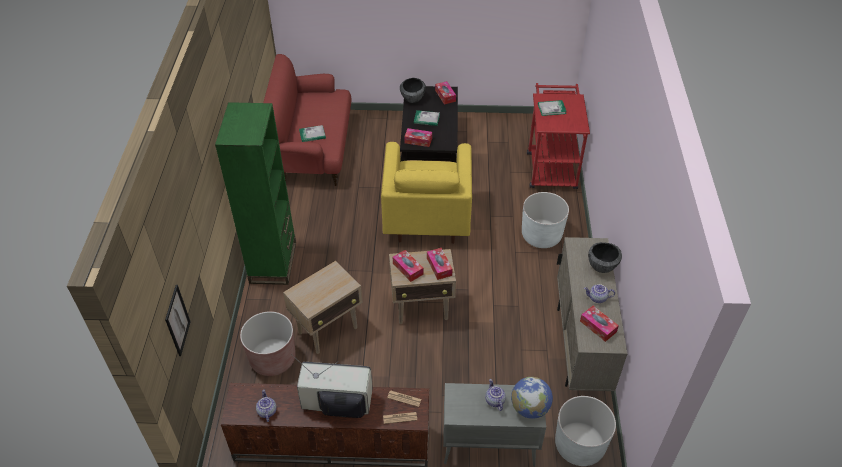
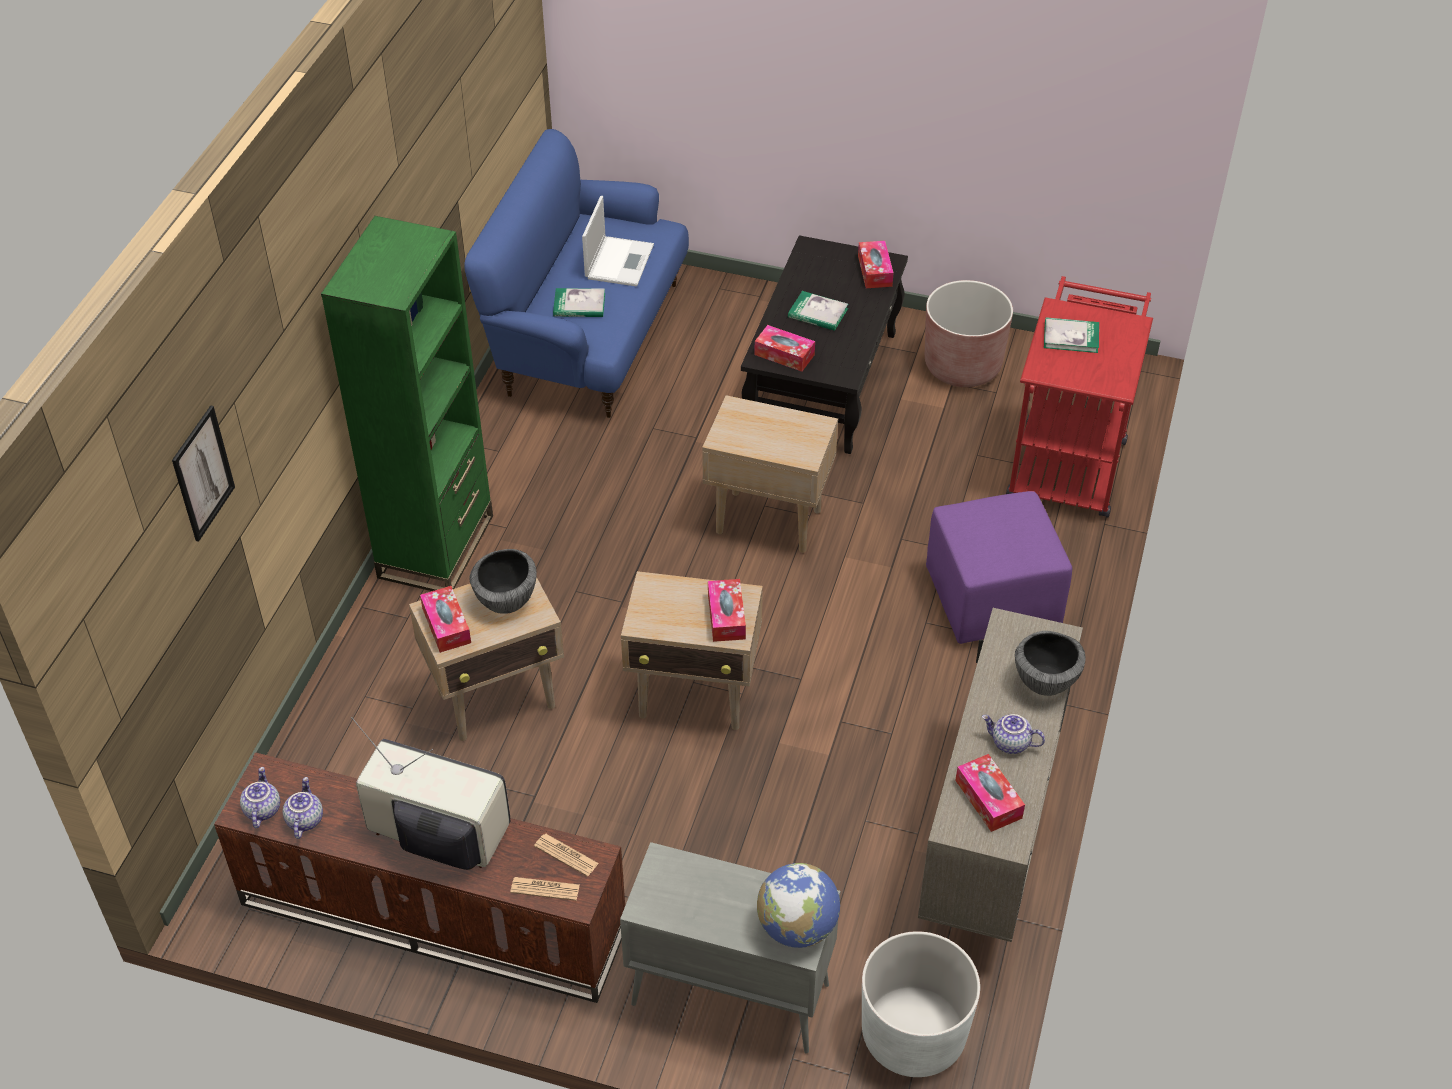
camera: 15 degrees right, 0 degrees up
picture [165,285,191,356] -> picture moved to [172,405,235,542]
brown planter [240,311,296,376] -> brown planter moved to [925,280,1013,387]
red sofa [263,54,352,186] -> blue sofa [464,129,689,418]
yellow armchair [381,142,472,244] -> beige side table [702,395,838,553]
tissue box [393,250,423,282] -> tissue box moved to [420,586,471,653]
bowl [400,78,426,103] -> bowl moved to [470,549,537,614]
teapot [485,379,506,411] -> teapot moved to [240,767,280,828]
white planter [522,192,569,248] -> purple ottoman [926,491,1073,644]
none -> laptop [582,196,654,287]

